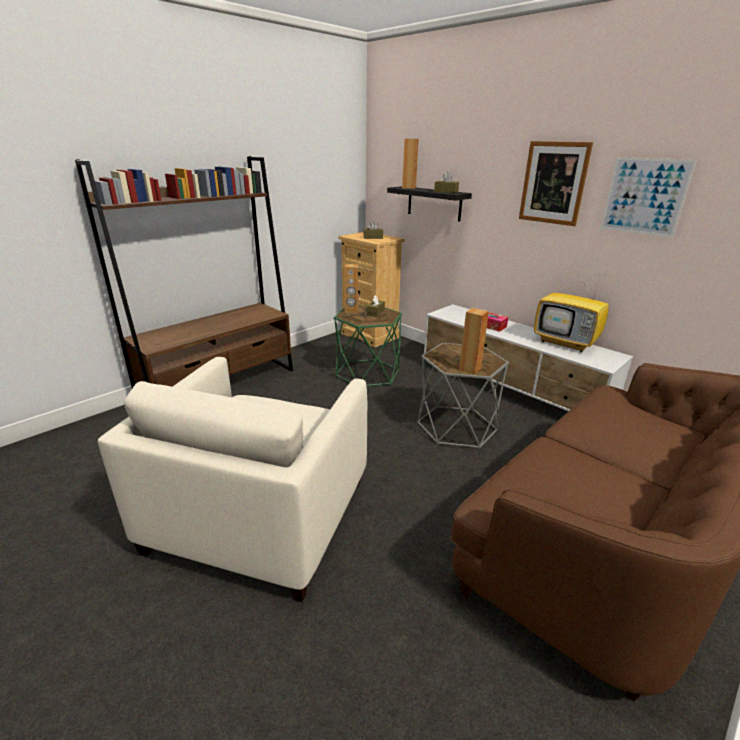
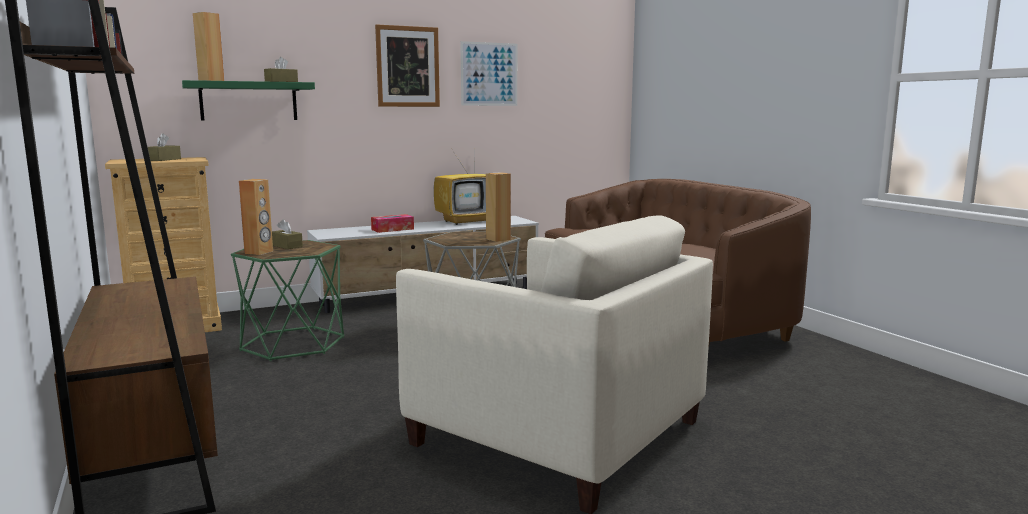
camera: 70 degrees left, 15 degrees down
black shelf [387,186,472,222] -> green shelf [182,80,315,121]

